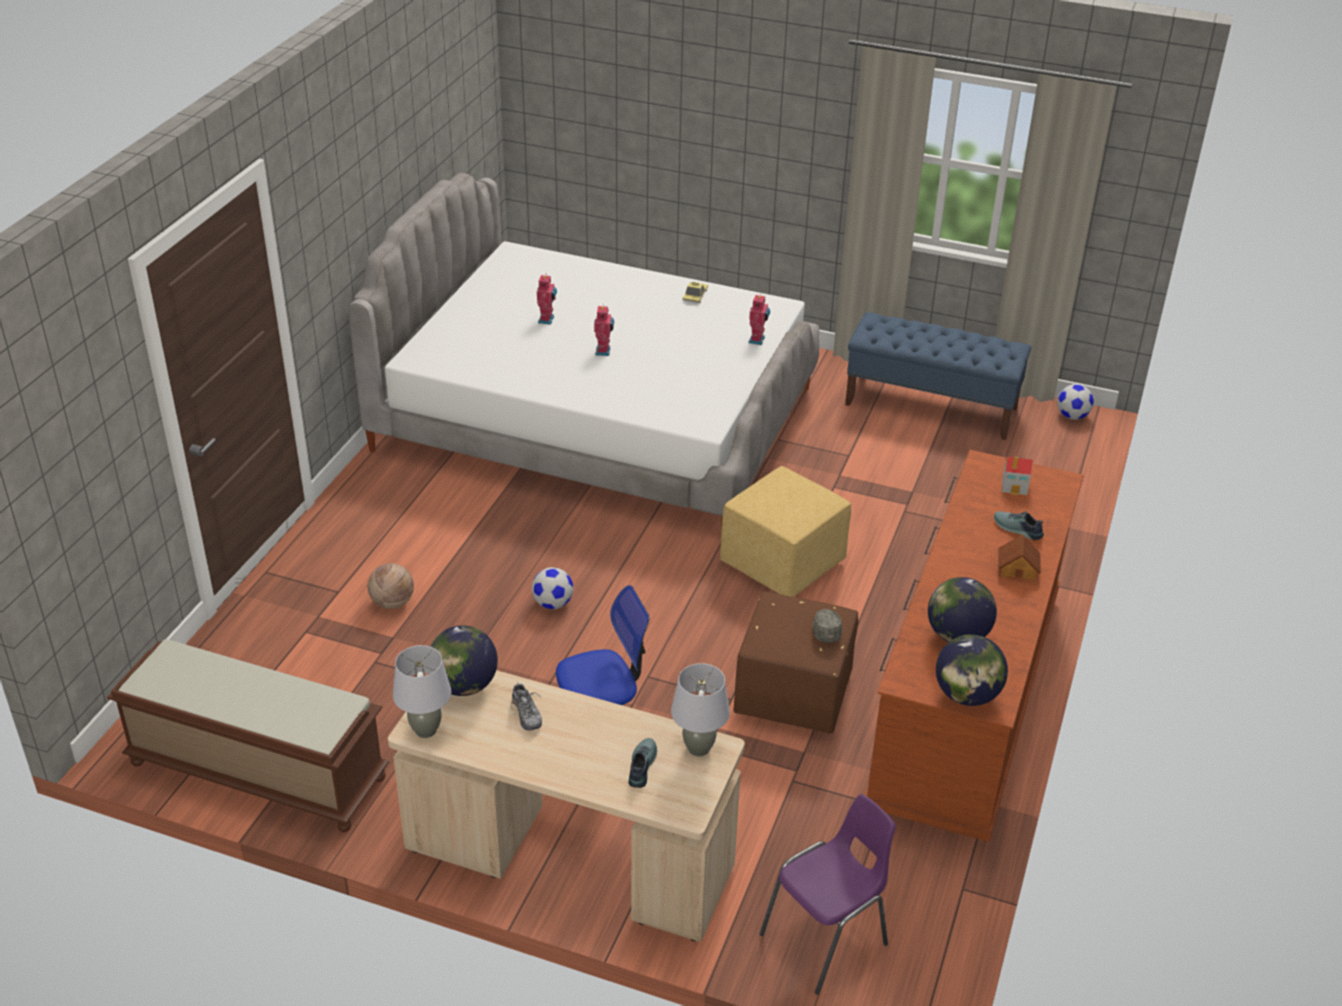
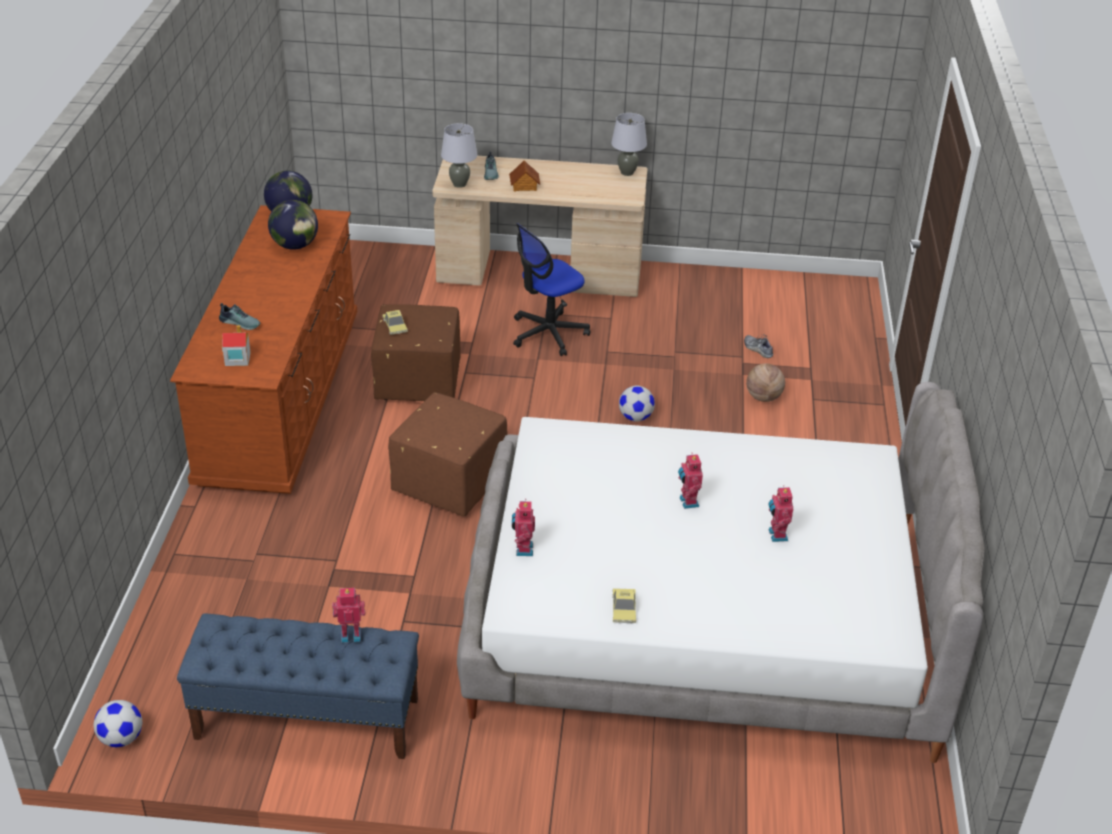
camera: 165 degrees right, 0 degrees up
brown bench [107,639,389,832] -> none
globe [430,625,498,696] -> none
shoe [511,682,542,731] -> shoe moved to [744,334,773,358]
yellow ottoman [720,466,851,597] -> brown ottoman [388,392,507,516]
purple chair [759,794,896,995] -> none
grey cap [812,609,842,643] -> toy car [382,310,408,335]
toy house [998,534,1041,581] -> toy house moved to [509,161,540,192]
none -> toy robot [332,588,366,643]

